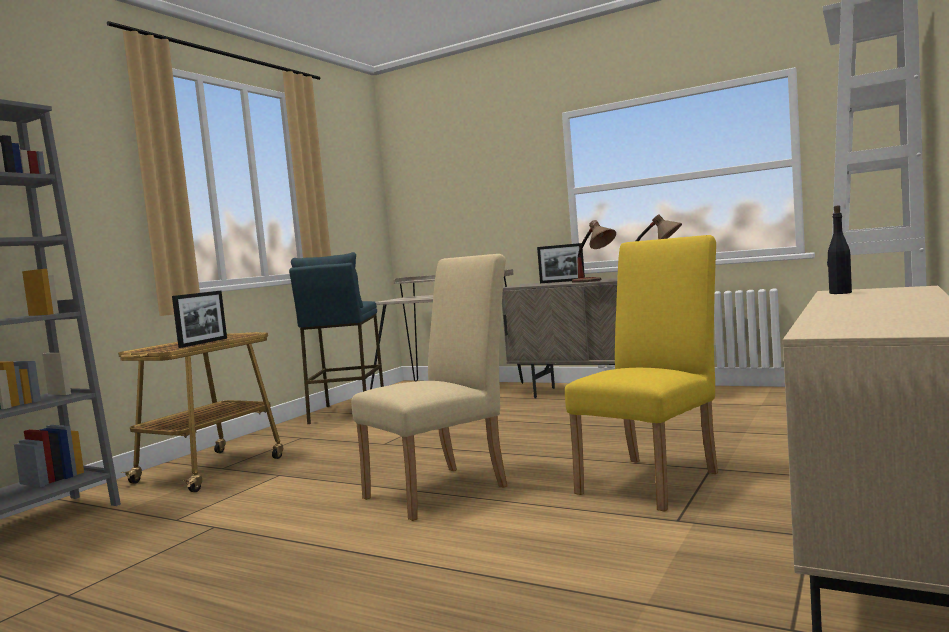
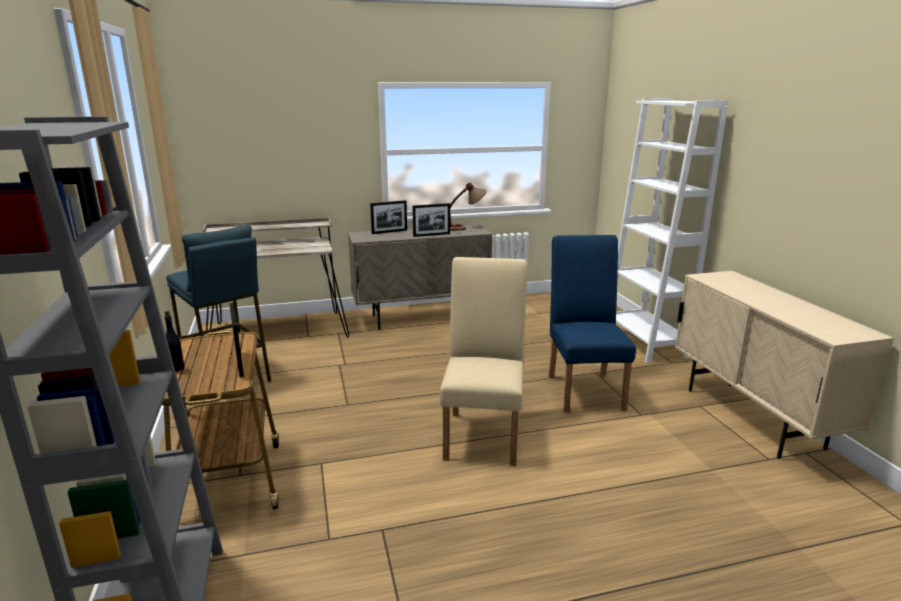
camera: 45 degrees left, 15 degrees up
yellow chair [565,235,718,512] -> blue chair [549,235,636,412]
table lamp [572,220,616,283] -> picture frame [413,203,450,237]
black bottle [827,205,852,294] -> black bottle moved to [165,311,185,372]

